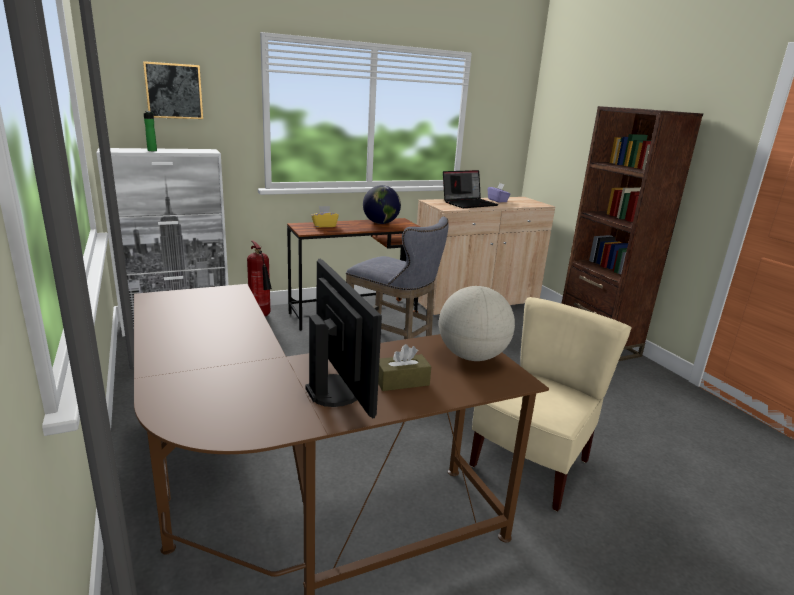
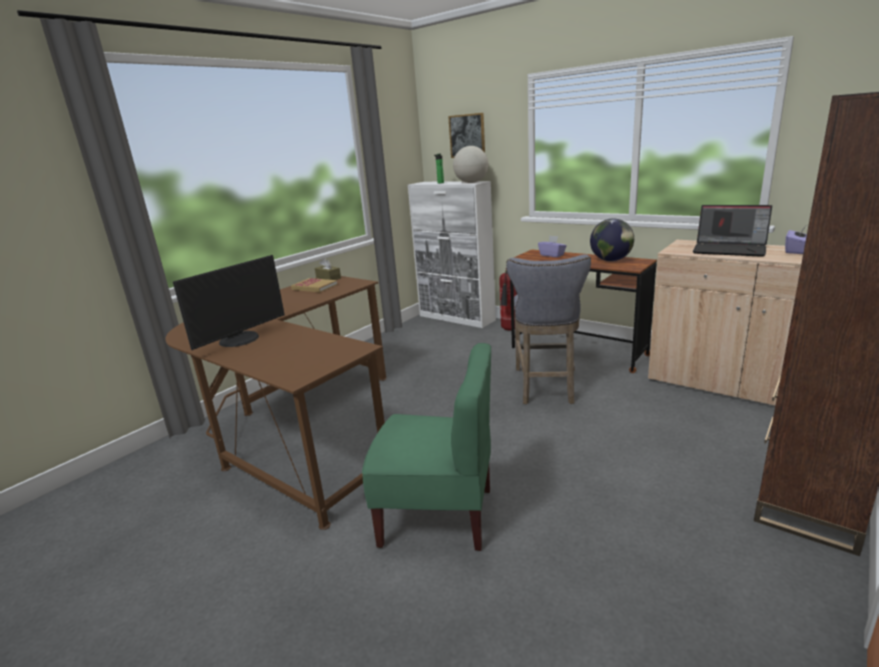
camera: 65 degrees right, 0 degrees up
yellow tissue box [311,206,339,227] -> purple tissue box [538,236,567,257]
brown tissue box [378,344,431,391] -> brown tissue box moved to [315,258,341,280]
globe [439,286,515,361] -> globe moved to [453,146,488,183]
beige chair [469,297,632,511] -> green chair [362,343,491,551]
none -> book [291,278,337,292]

